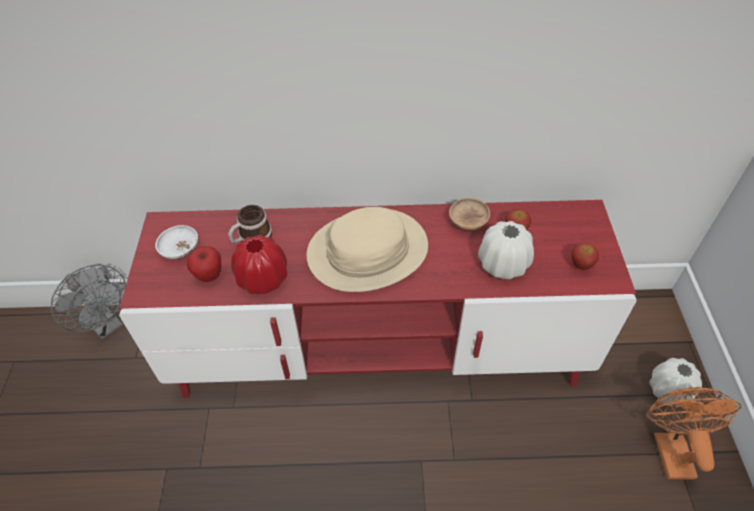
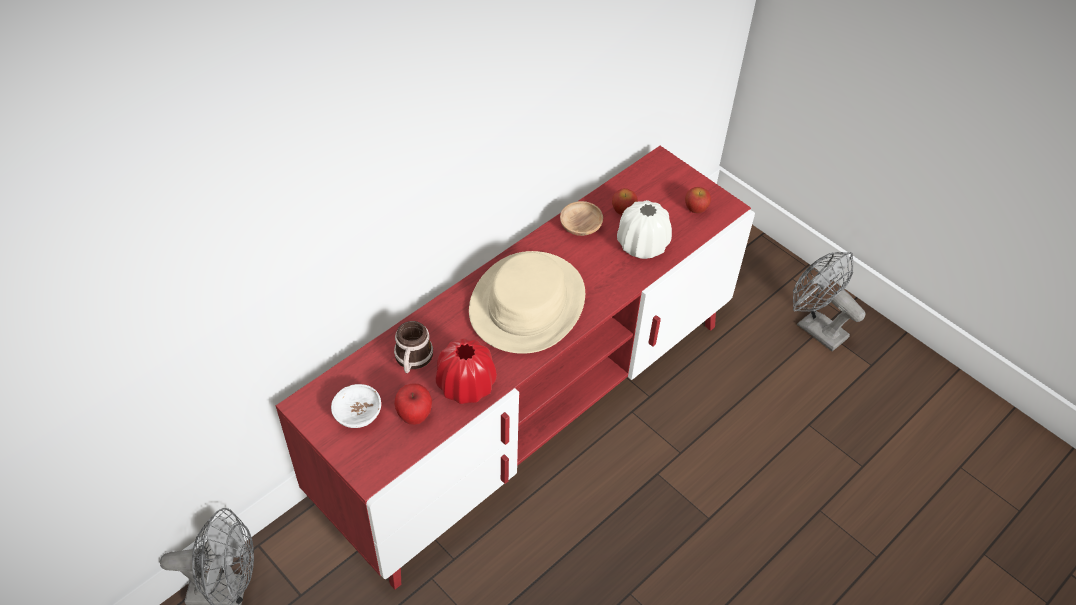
camera: 45 degrees left, 0 degrees up
orange fan [646,387,741,479] -> grey fan [793,252,866,351]
white vase [649,358,702,407] -> none

